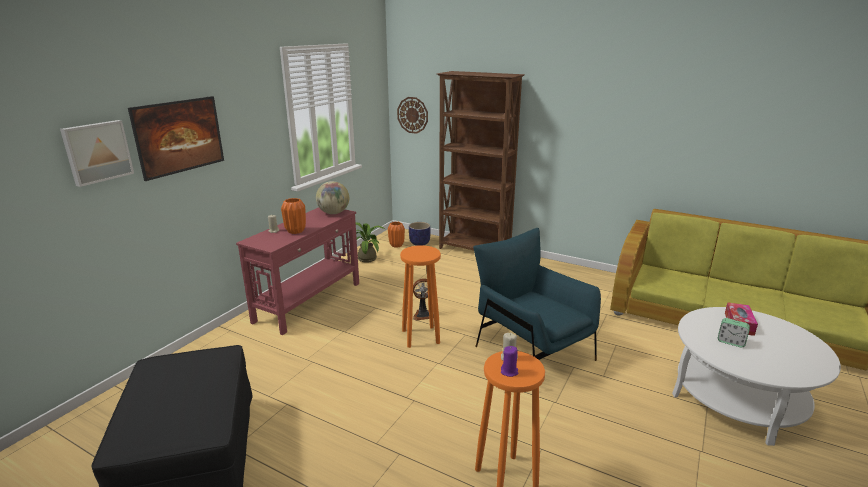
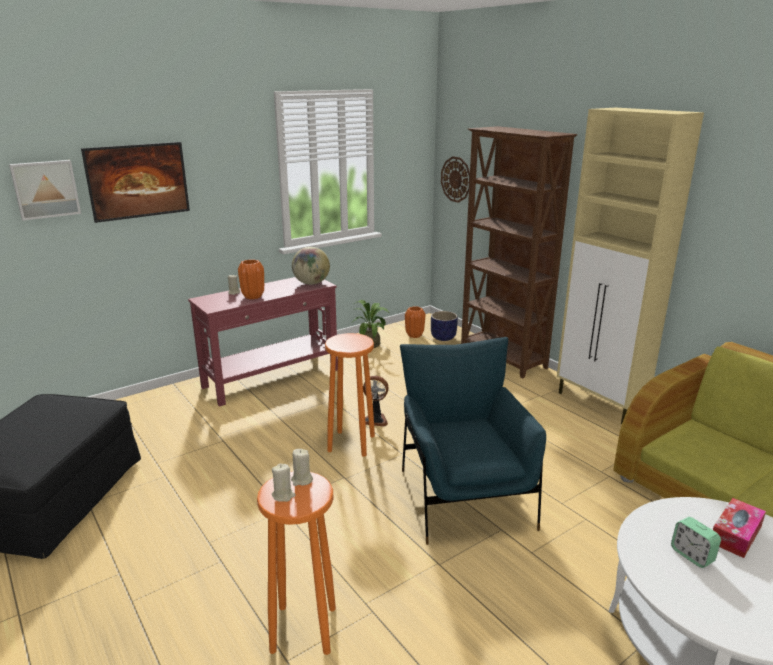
camera: 25 degrees right, 0 degrees up
purple candle [501,346,518,377] -> beige candle [272,464,295,502]
none -> beige cabinet [557,108,704,424]

